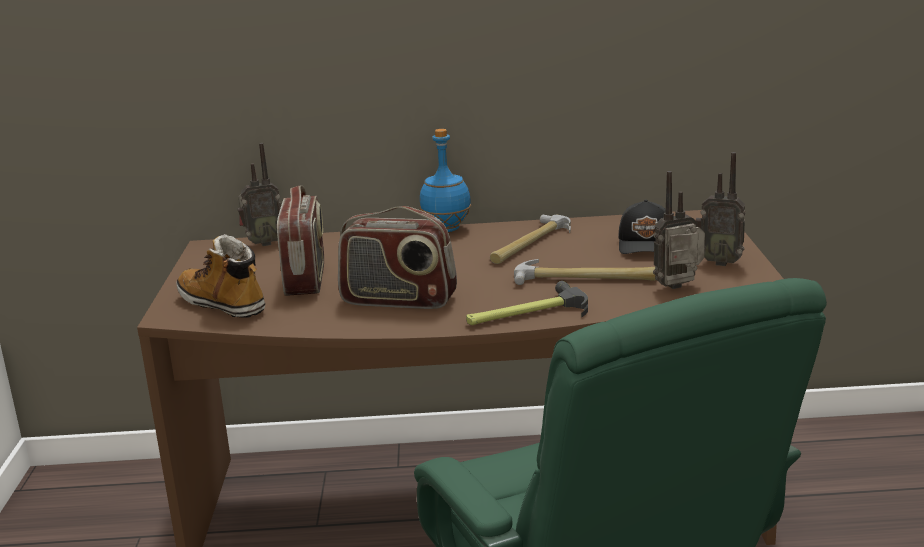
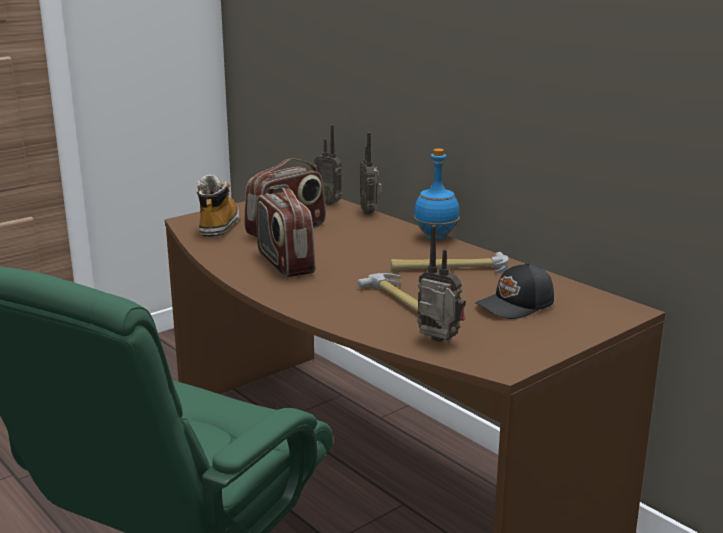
camera: 50 degrees right, 0 degrees up
hammer [466,281,588,325] -> none
radio [696,152,746,266] -> radio moved to [360,132,382,214]

